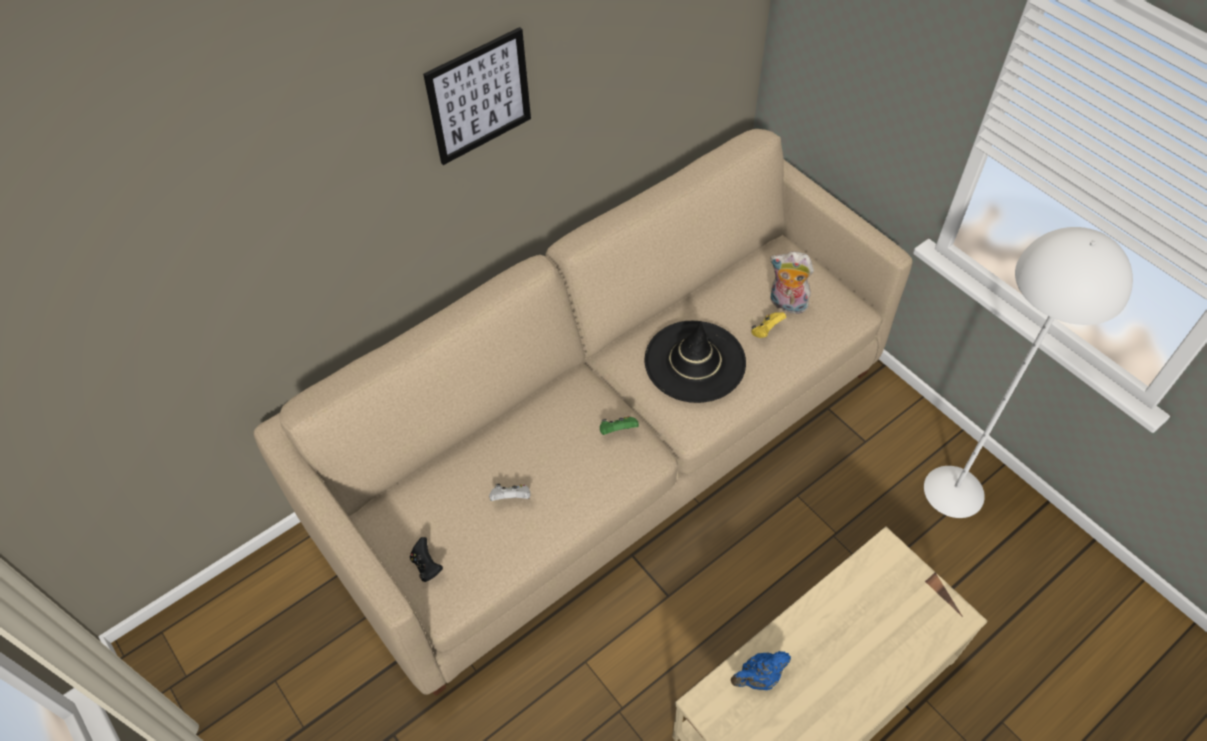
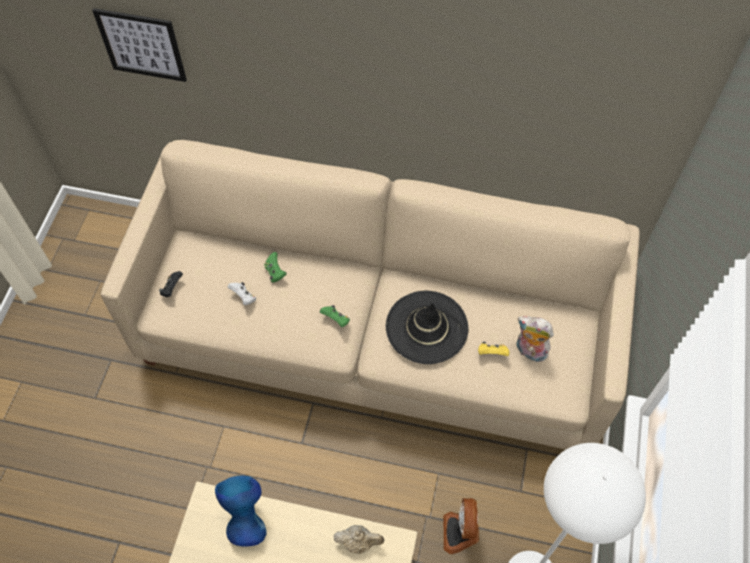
camera: 50 degrees right, 5 degrees up
picture [423,27,531,165] -> picture moved to [92,8,187,82]
blue teapot [731,651,791,690] -> blue vase [215,476,267,546]
plush toy [770,251,814,316] -> plush toy turned 45 degrees counterclockwise [517,316,554,362]
none -> green game controller [264,252,287,283]
none -> beige teapot [333,525,384,554]
none -> fan [443,498,479,554]

